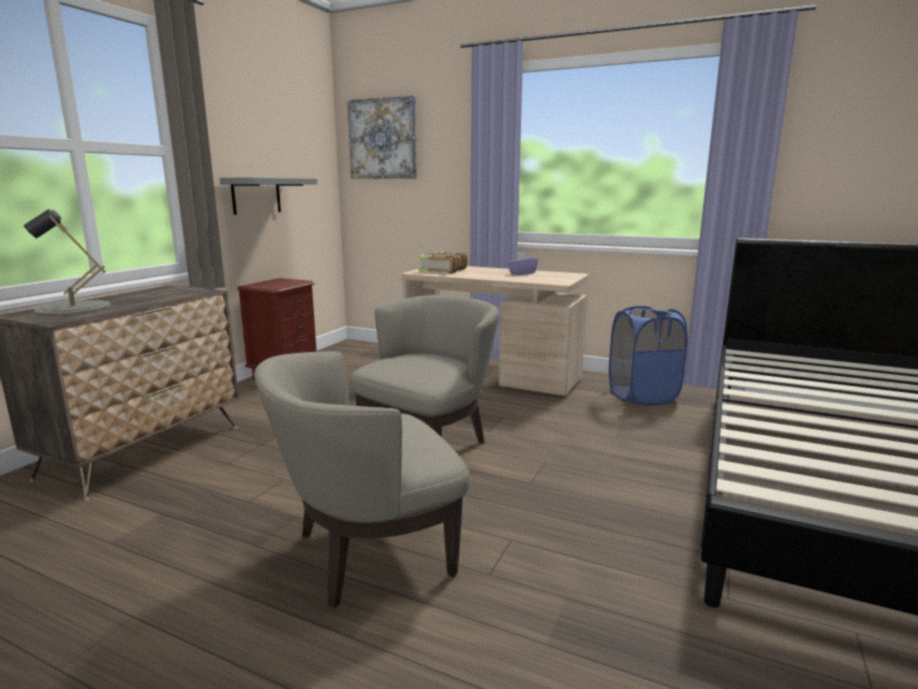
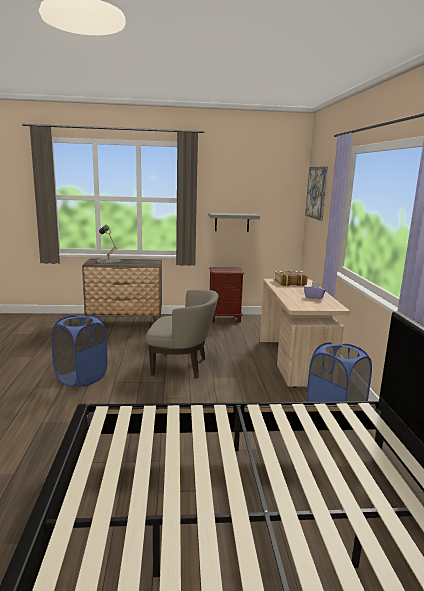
camera: 60 degrees right, 0 degrees up
beige armchair [254,351,470,609] -> blue laundry basket [51,315,108,387]

